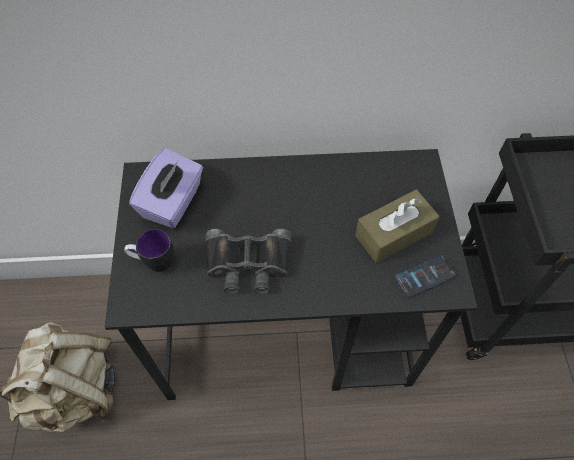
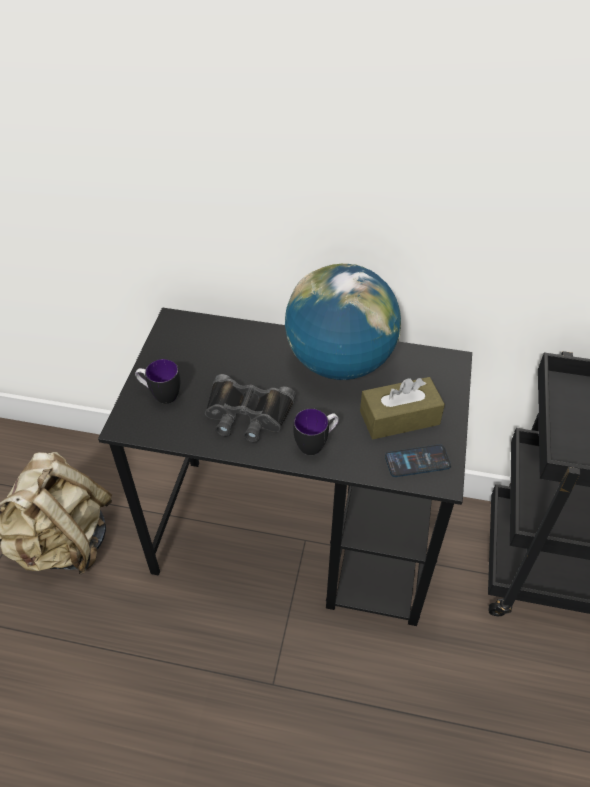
camera: 15 degrees right, 10 degrees down
purple tissue box [129,148,203,228] -> none
none -> globe [285,264,401,380]
none -> mug [293,409,339,455]

